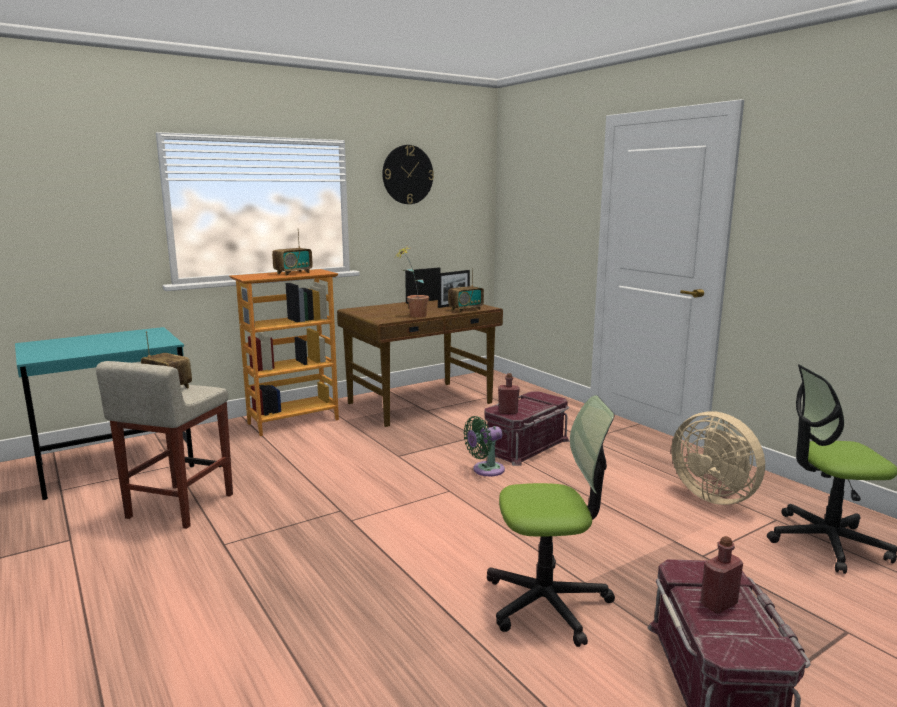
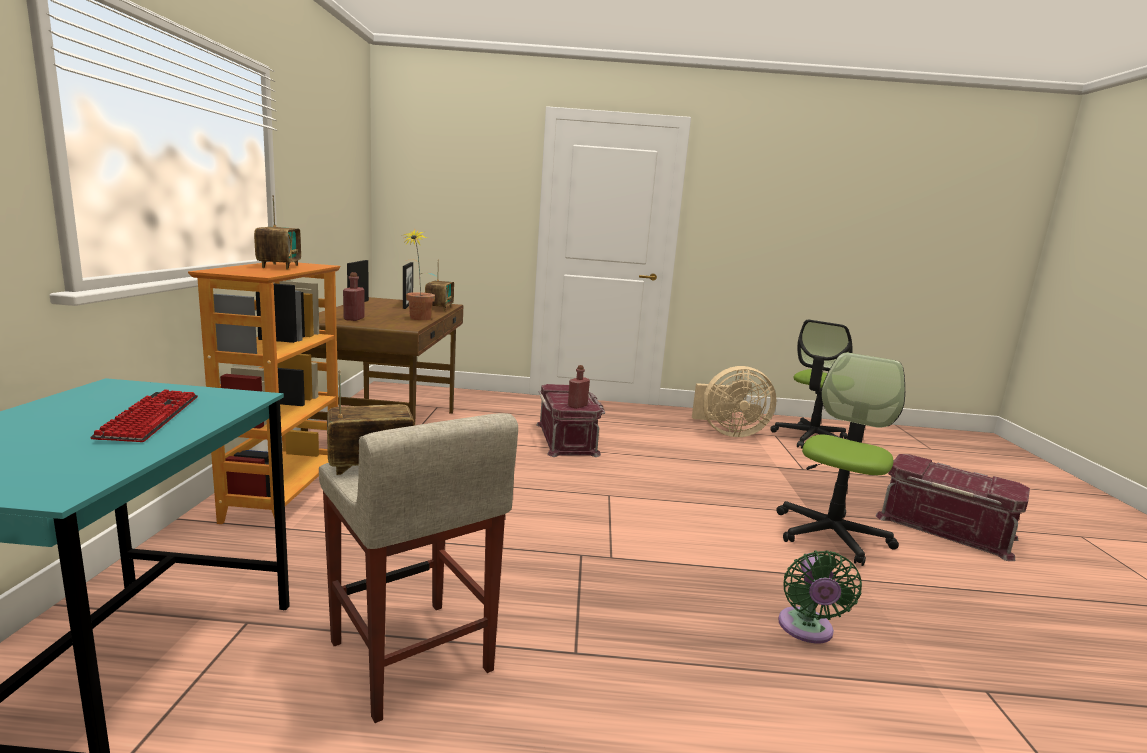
camera: 55 degrees left, 0 degrees up
wall clock [382,145,434,204] -> none
green fan [463,416,505,476] -> green fan moved to [778,550,862,644]
red bottle [701,536,743,614] -> red bottle moved to [343,272,365,321]
none -> keyboard [90,389,198,442]

